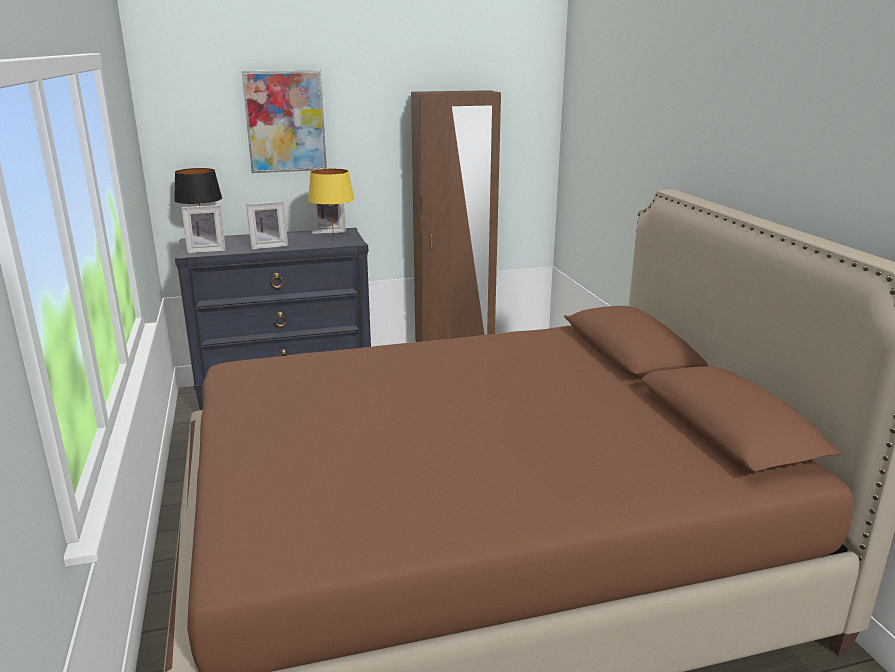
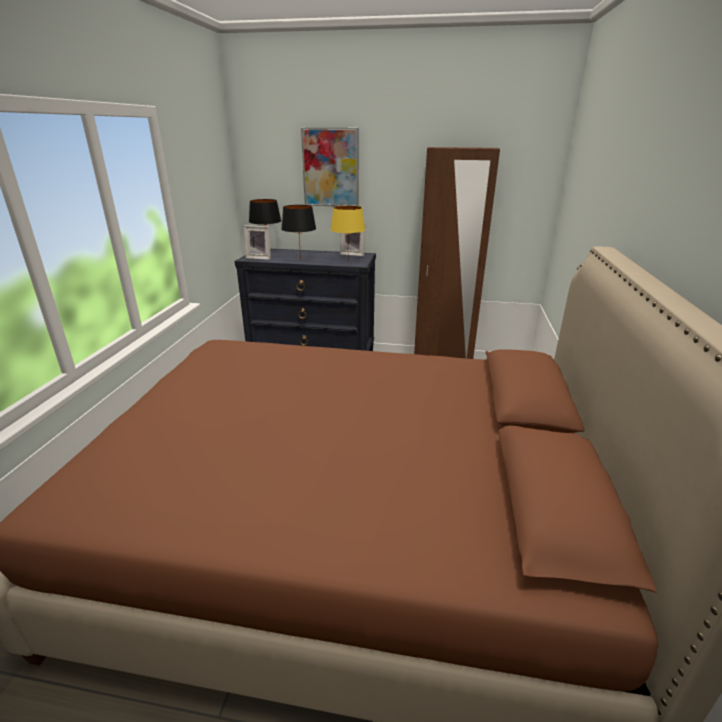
camera: 25 degrees right, 5 degrees up
picture frame [246,201,288,250] -> black table lamp [281,205,316,260]

